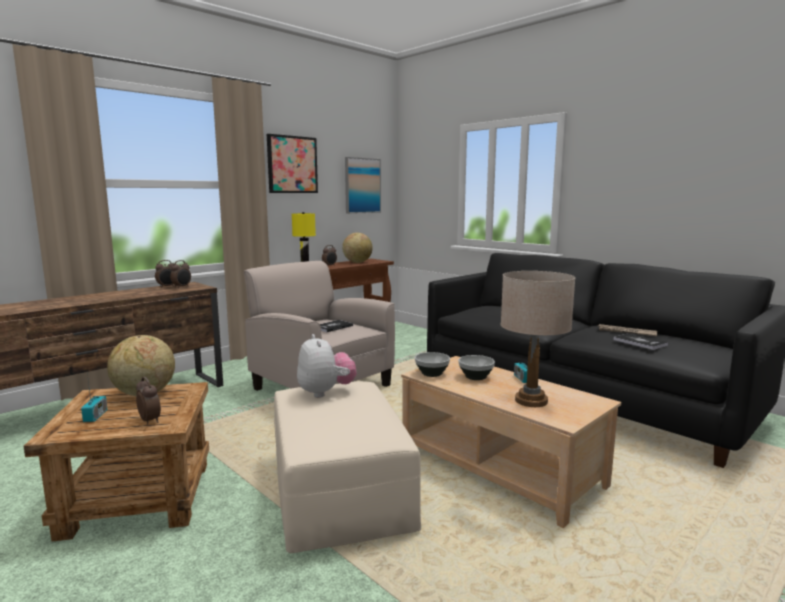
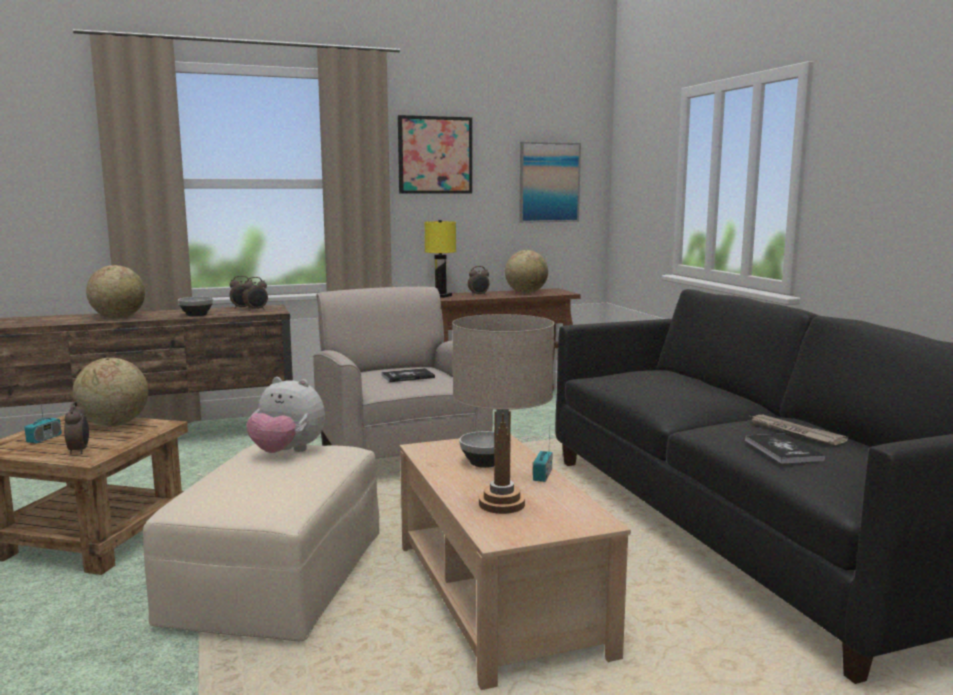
camera: 25 degrees right, 0 degrees up
plush toy [297,334,357,398] -> plush toy turned 105 degrees clockwise [246,377,325,453]
bowl [415,352,450,377] -> bowl moved to [178,297,213,317]
none -> globe [86,265,145,319]

